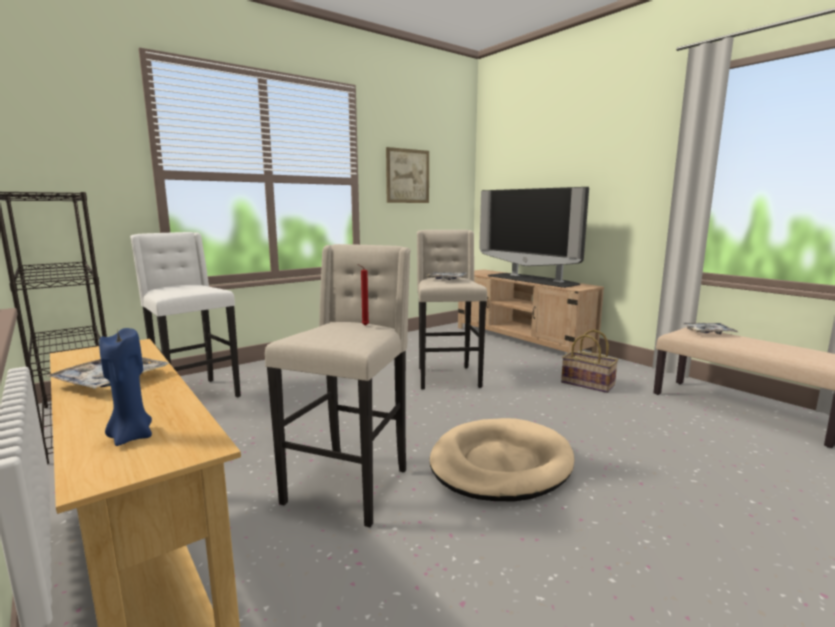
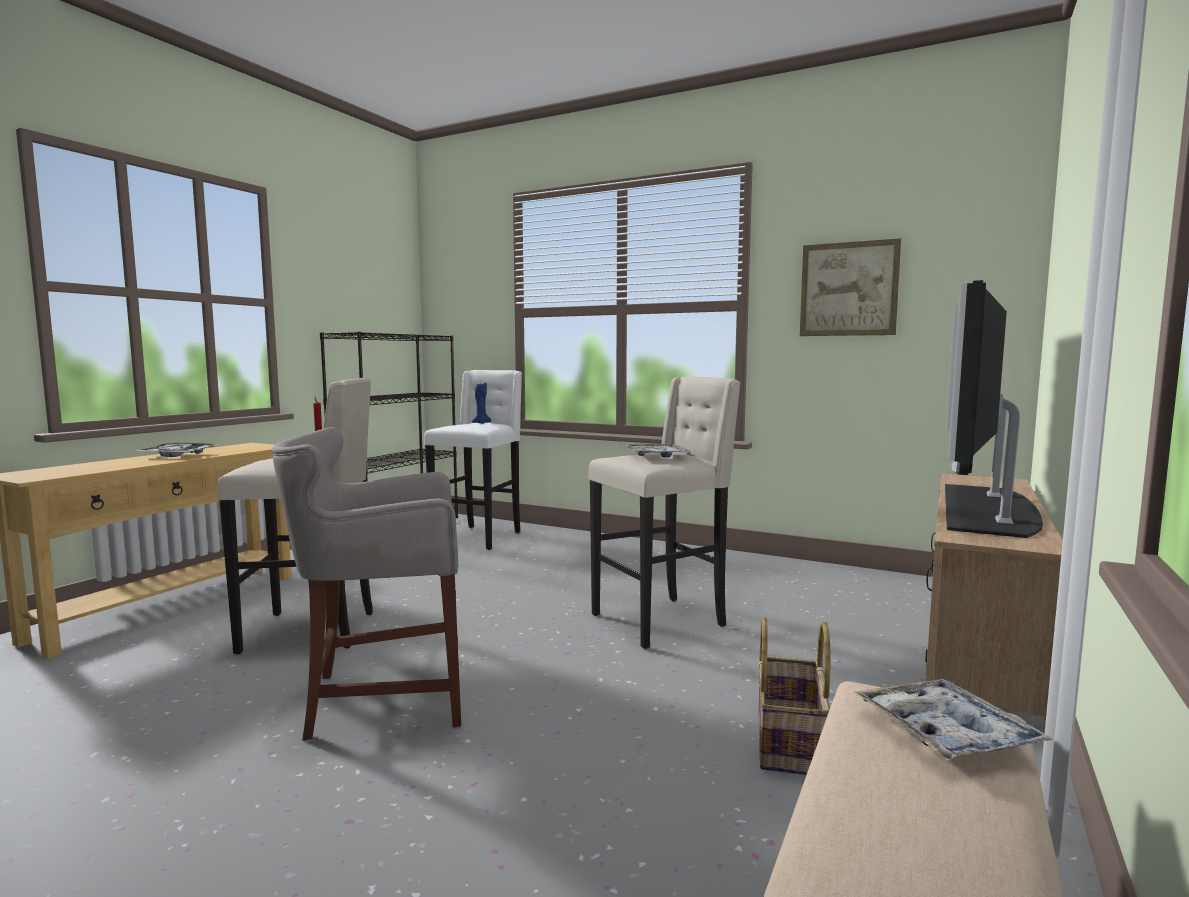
camera: 65 degrees right, 5 degrees down
blue candle [99,328,152,446] -> blue candle moved to [472,382,491,424]
beige dog bed [430,418,574,501] -> grey stool [272,427,461,741]

